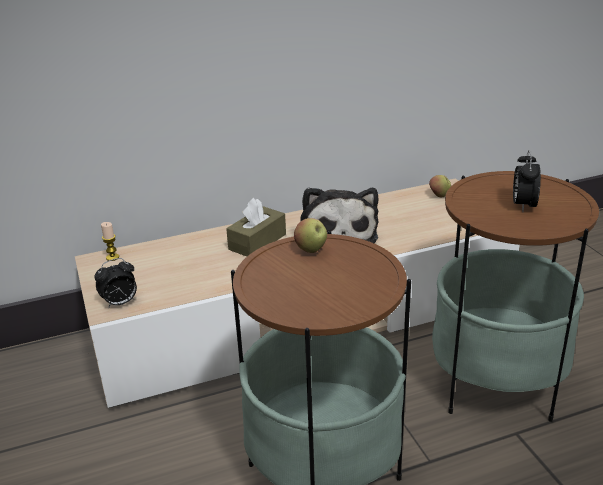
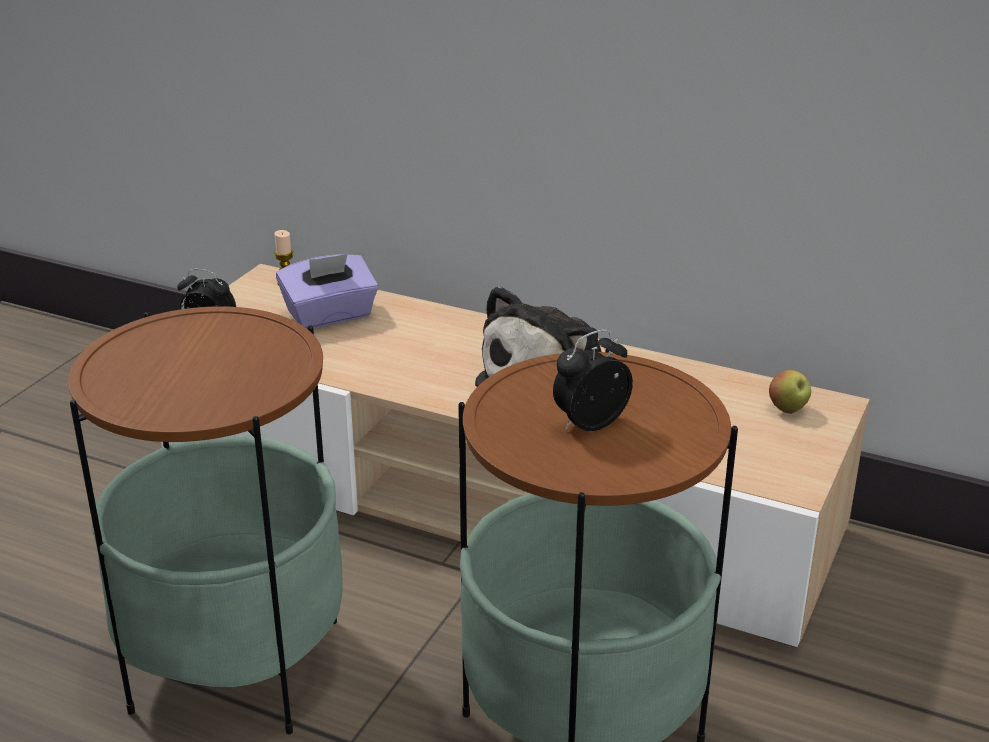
camera: 45 degrees right, 0 degrees up
brown tissue box [226,198,286,257] -> none
apple [294,218,327,253] -> none
none -> purple tissue box [276,254,378,329]

